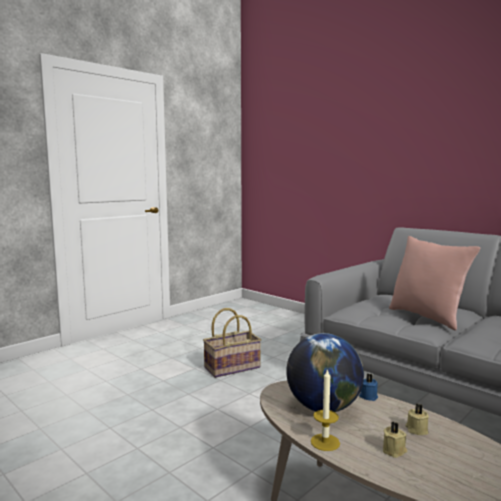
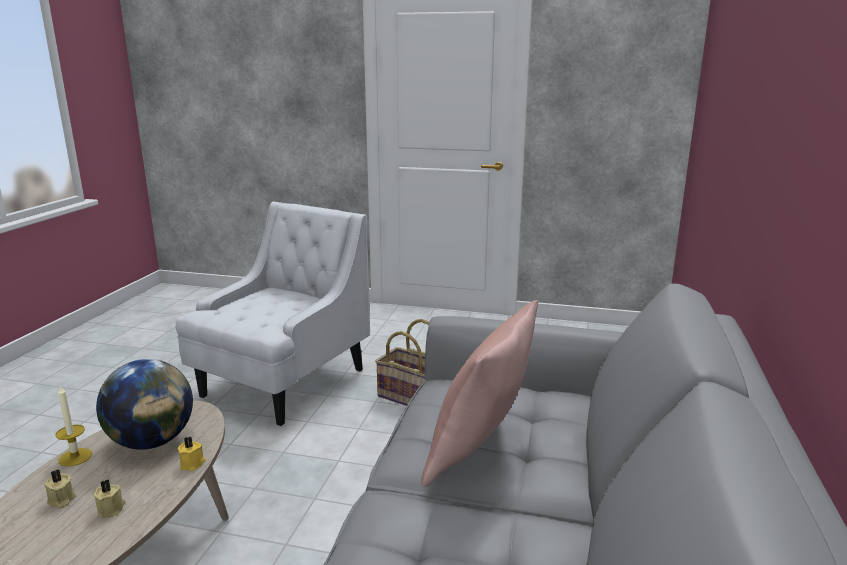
camera: 60 degrees right, 10 degrees up
blue candle [359,373,378,401] -> yellow candle [178,436,206,471]
none -> white armchair [176,202,370,426]

